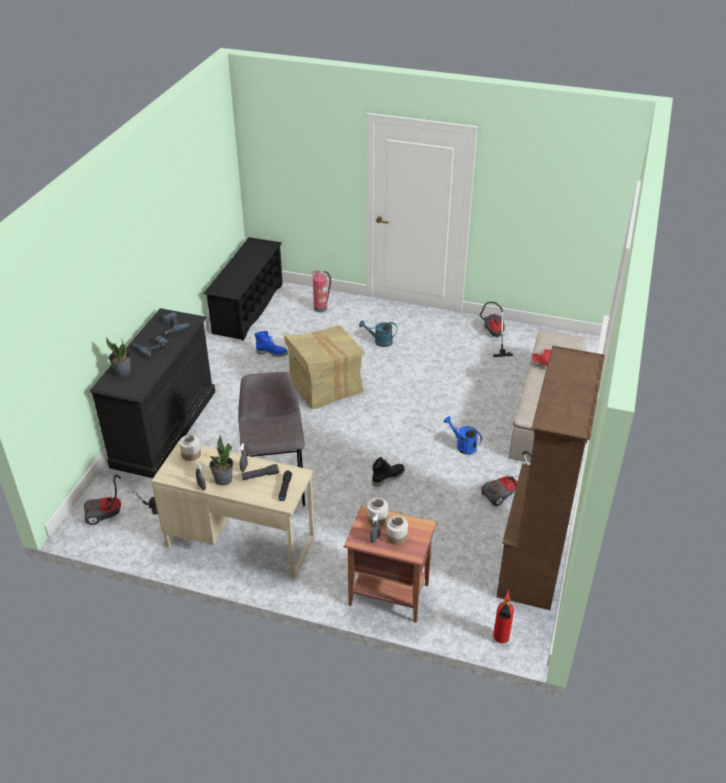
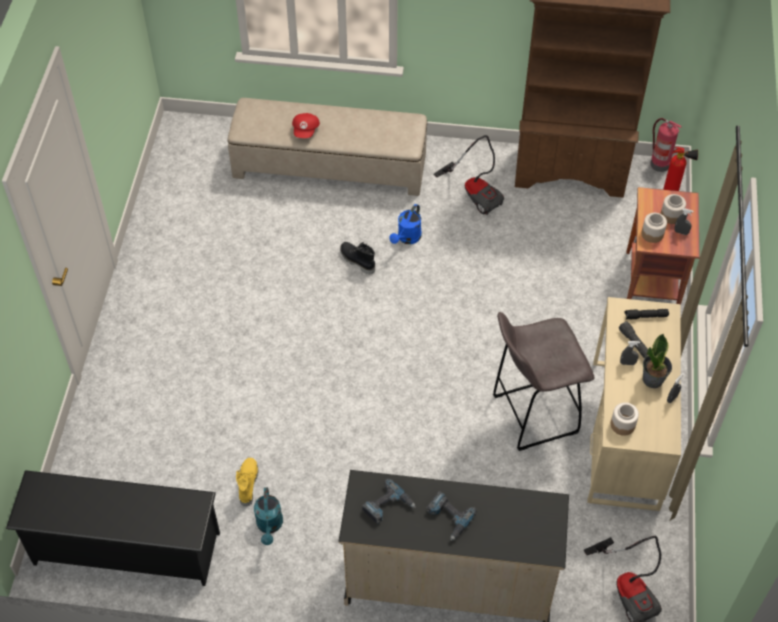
camera: 100 degrees left, 15 degrees up
potted plant [106,337,131,377] -> none
blue boot [254,331,288,357] -> yellow boot [236,458,258,507]
cardboard box [284,325,364,409] -> none
fire extinguisher [311,271,331,312] -> fire extinguisher moved to [650,118,681,172]
turquoise watering can [359,320,397,347] -> turquoise watering can moved to [254,487,283,545]
black boot [372,457,405,487] -> black boot moved to [340,242,375,275]
vacuum cleaner [480,302,513,357] -> none

